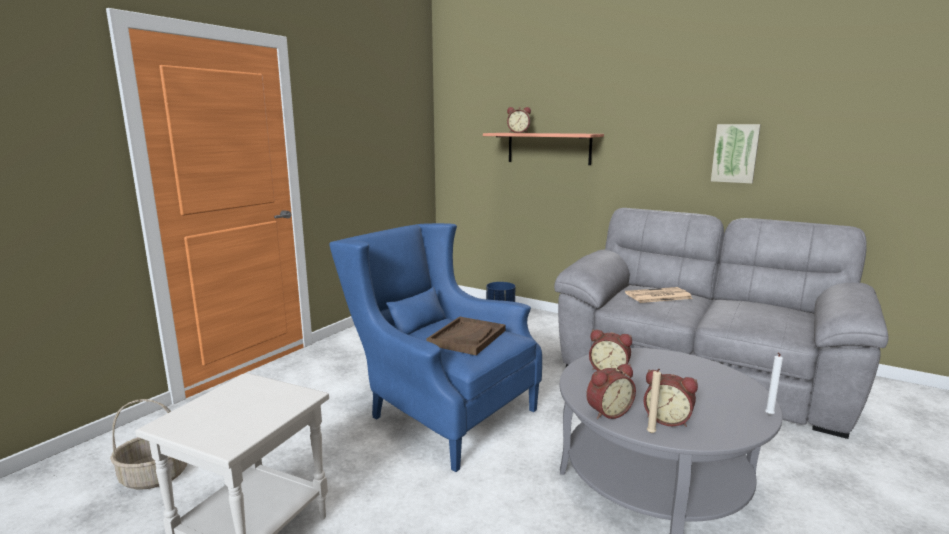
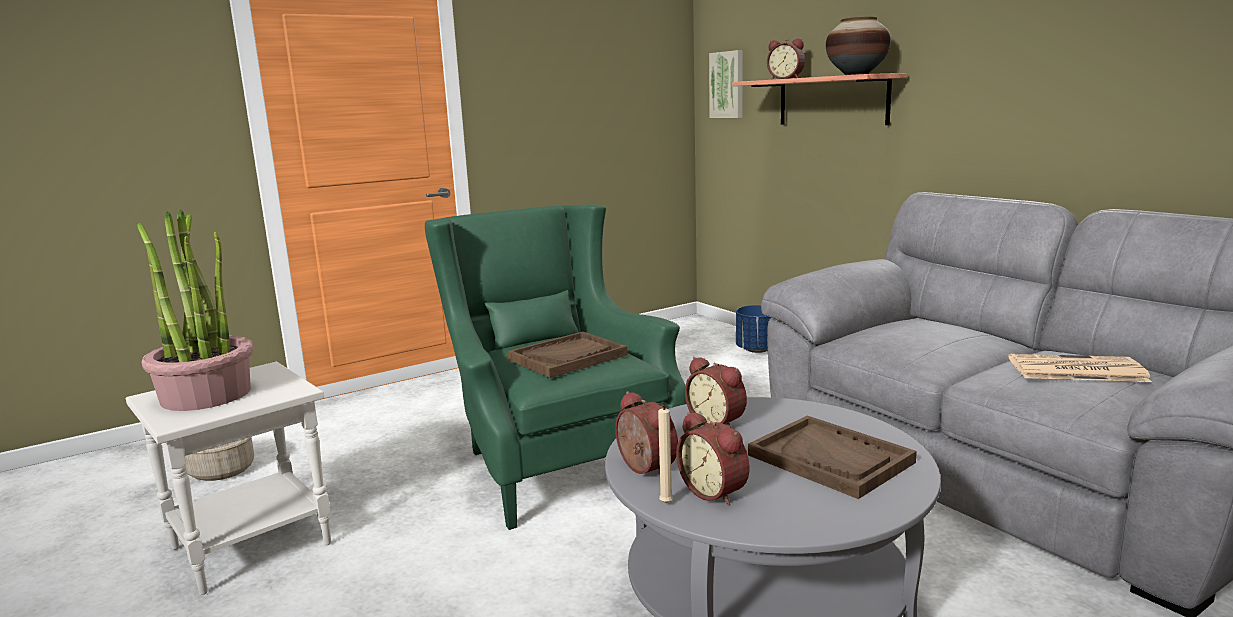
camera: 25 degrees right, 0 degrees up
blue armchair [329,223,542,472] -> green armchair [425,205,687,530]
alarm clock [586,364,636,419] -> alarm clock turned 120 degrees counterclockwise [615,391,678,474]
newspaper [625,287,693,303] -> newspaper moved to [1008,354,1152,382]
picture [711,124,761,184] -> picture moved to [709,50,743,118]
white candle [765,353,783,415] -> none
none -> potted plant [137,209,254,411]
none -> brown tray [748,416,917,499]
none -> vase [826,17,891,75]

